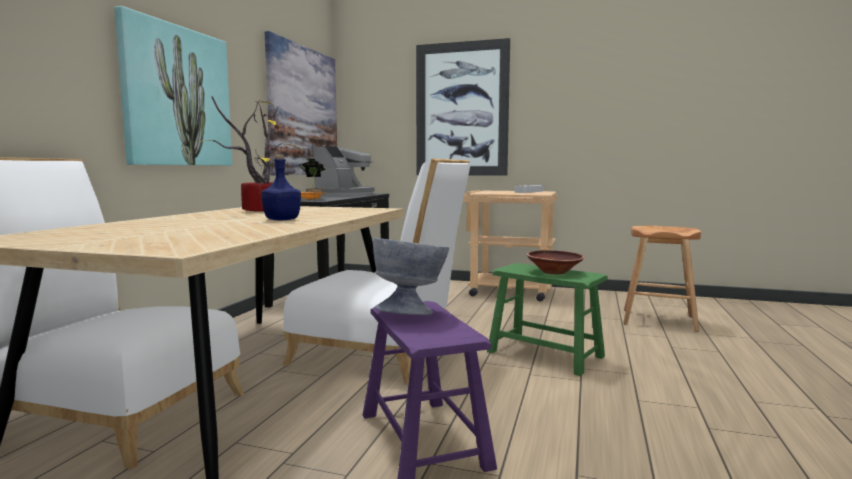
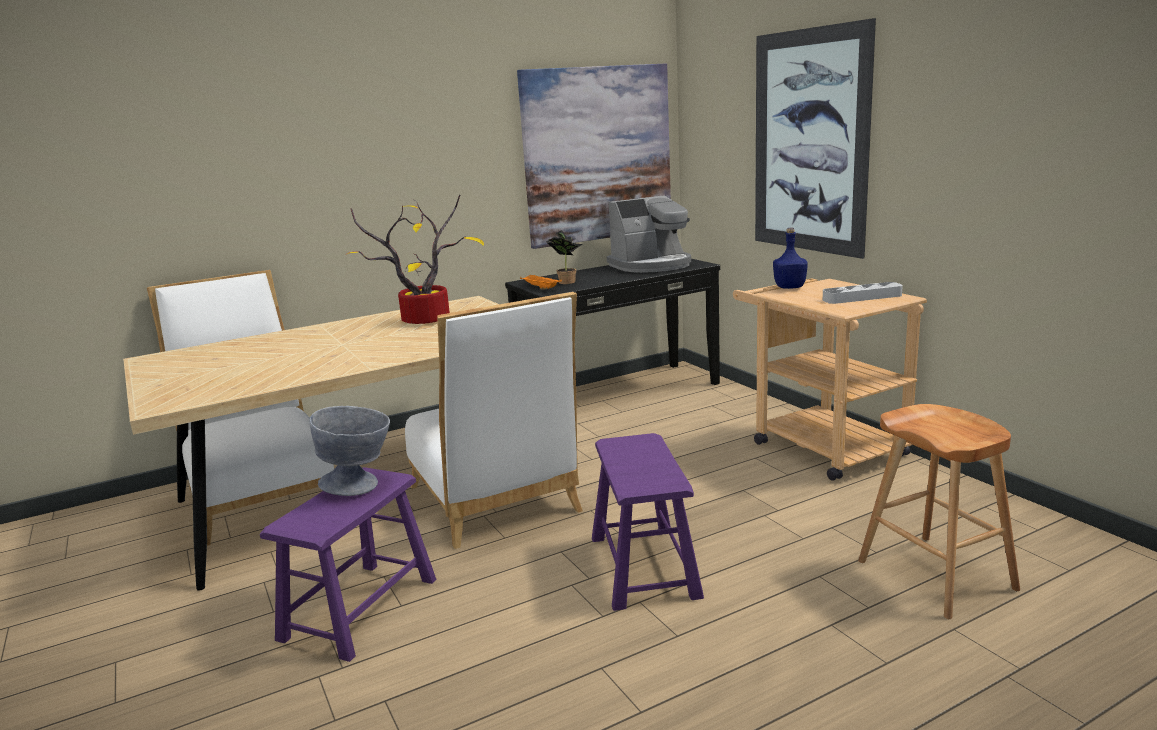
camera: 45 degrees right, 10 degrees up
picture [114,6,232,166] -> none
blue bottle [261,154,301,220] -> blue bottle moved to [773,228,808,289]
green stool [487,263,608,376] -> purple stool [592,433,704,611]
brown bowl [526,250,585,274] -> none

